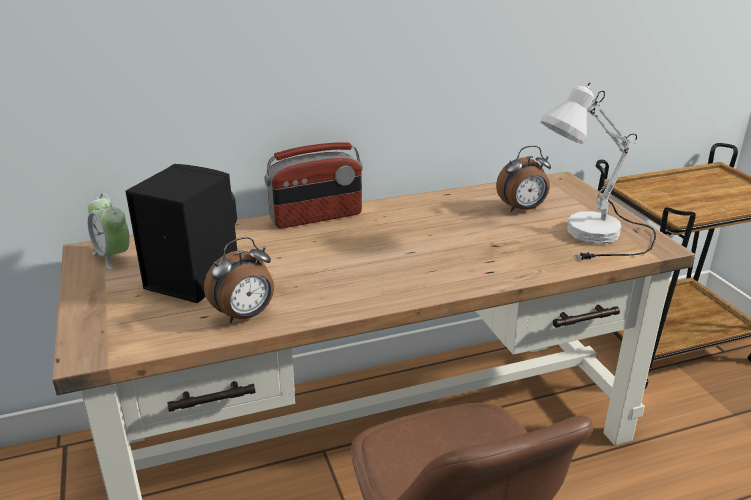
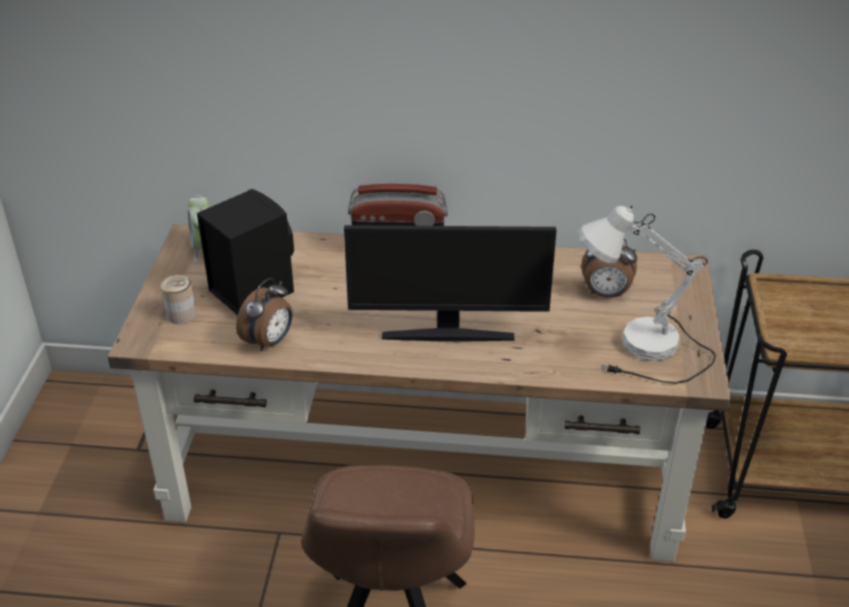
camera: 25 degrees right, 10 degrees up
alarm clock [204,237,274,323] -> alarm clock turned 45 degrees counterclockwise [236,278,292,351]
none -> can [161,275,196,324]
none -> monitor [344,225,556,342]

